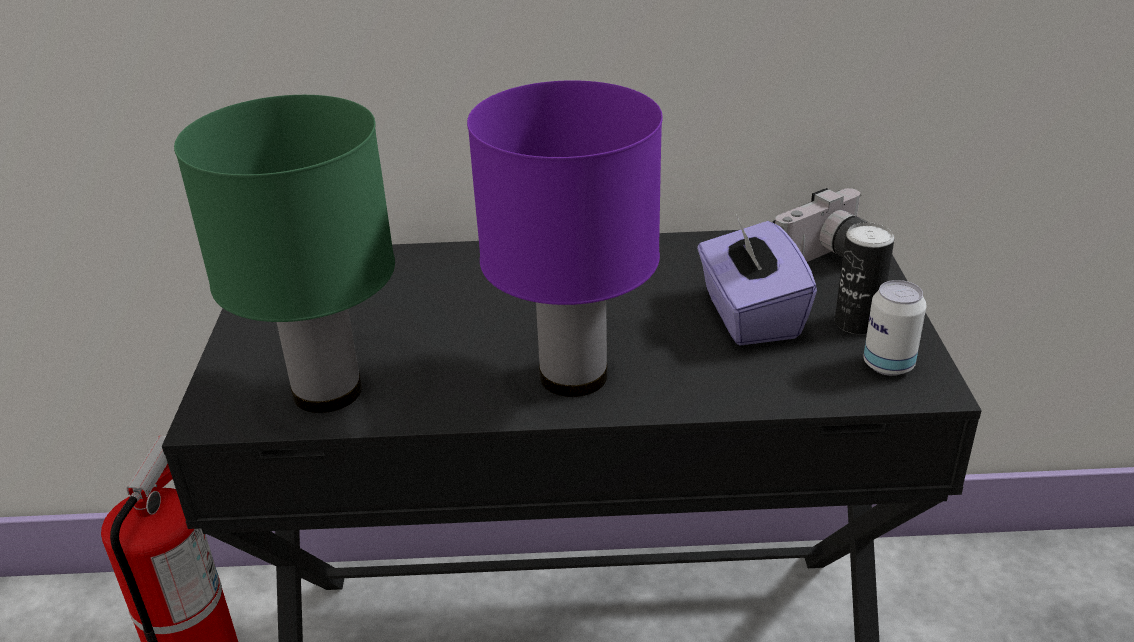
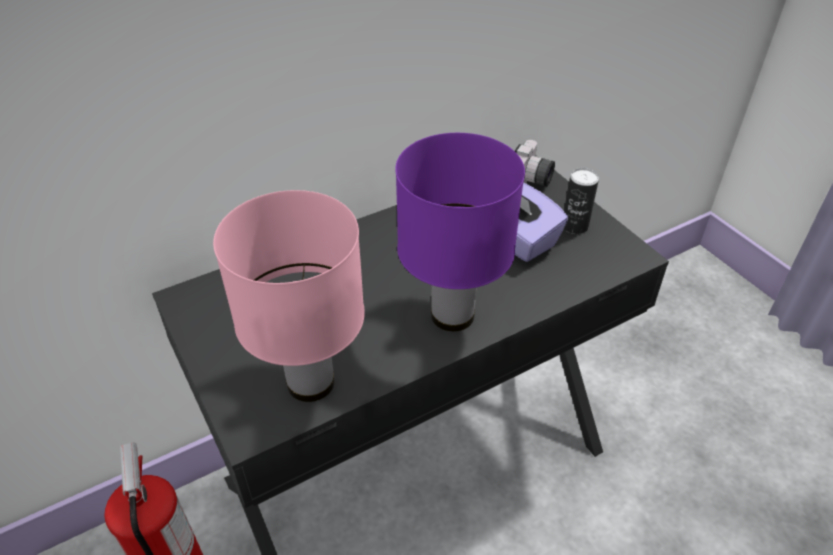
camera: 30 degrees left, 10 degrees up
green table lamp [174,95,395,413] -> pink table lamp [213,190,365,402]
can [863,280,926,376] -> none

